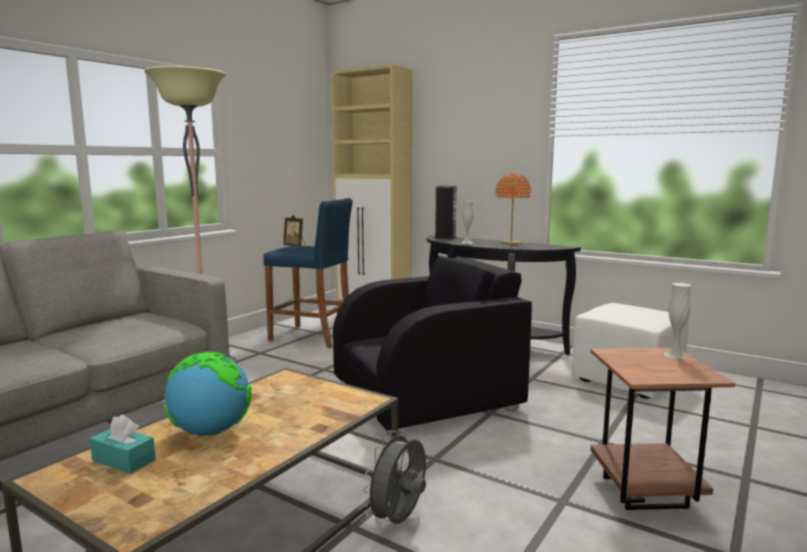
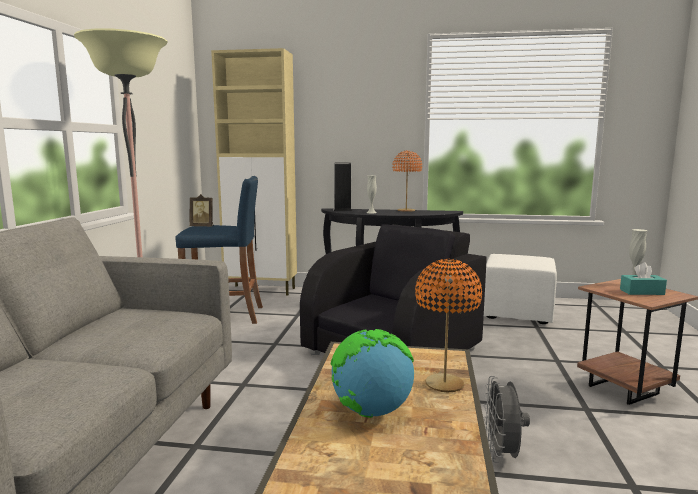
camera: 25 degrees left, 0 degrees up
turquoise tissue box [90,415,156,474] -> turquoise tissue box moved to [620,262,667,295]
none -> orange table lamp [415,259,482,392]

